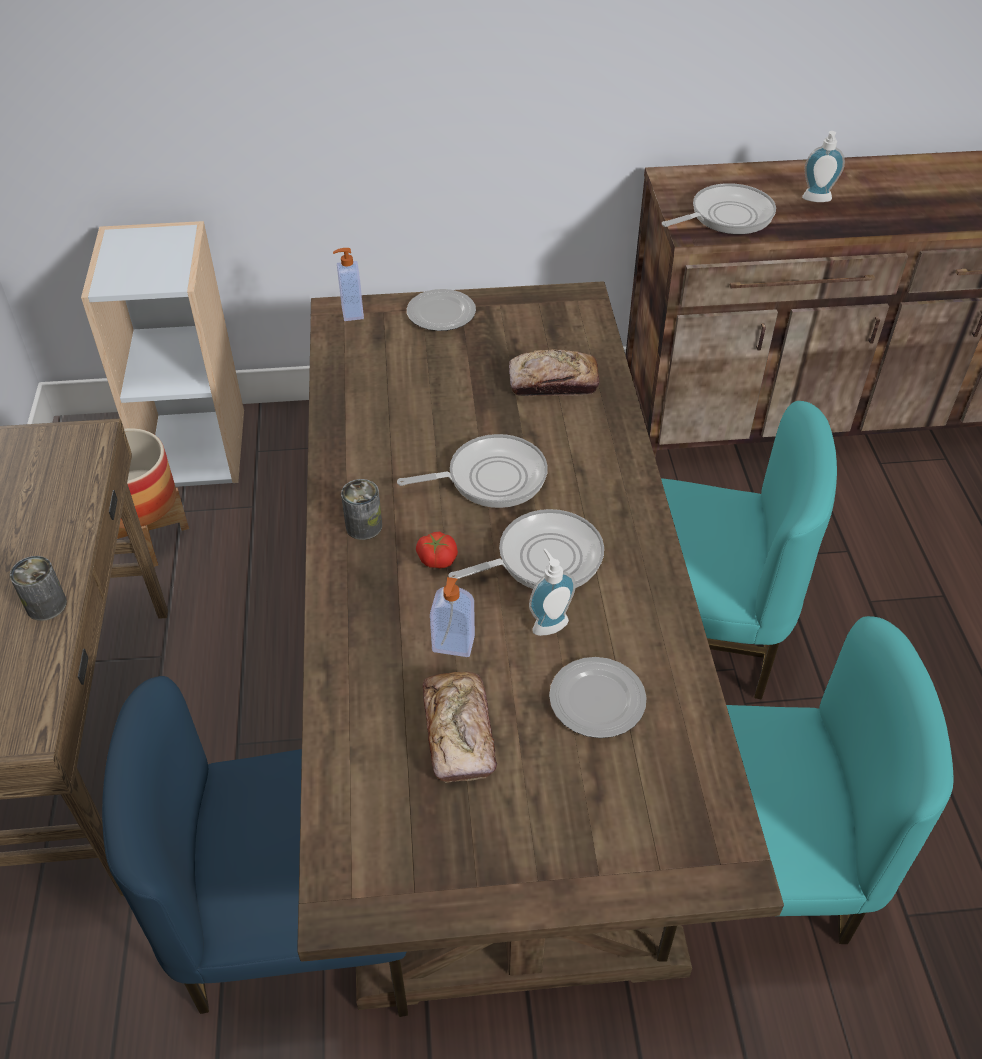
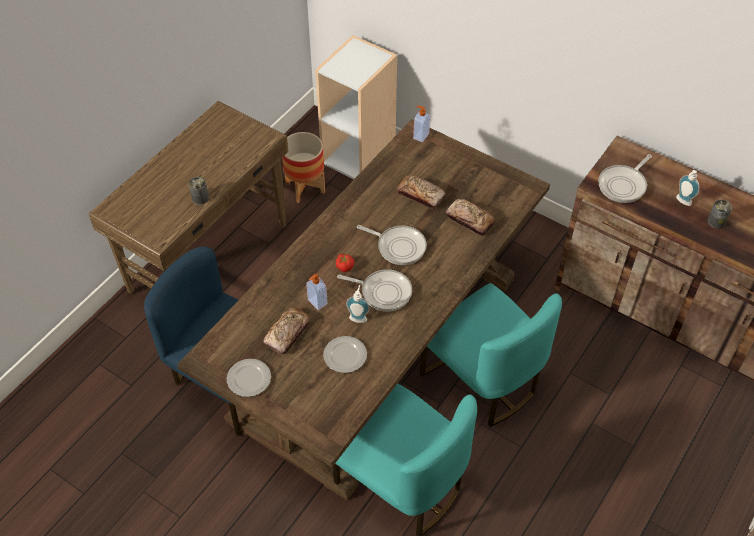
camera: 40 degrees right, 5 degrees up
can [341,479,382,540] -> can moved to [708,199,732,229]
plate [407,289,476,331] -> plate moved to [227,359,271,397]
frying pan [662,183,776,234] -> frying pan turned 120 degrees clockwise [598,154,652,203]
none -> bread [397,175,445,209]

